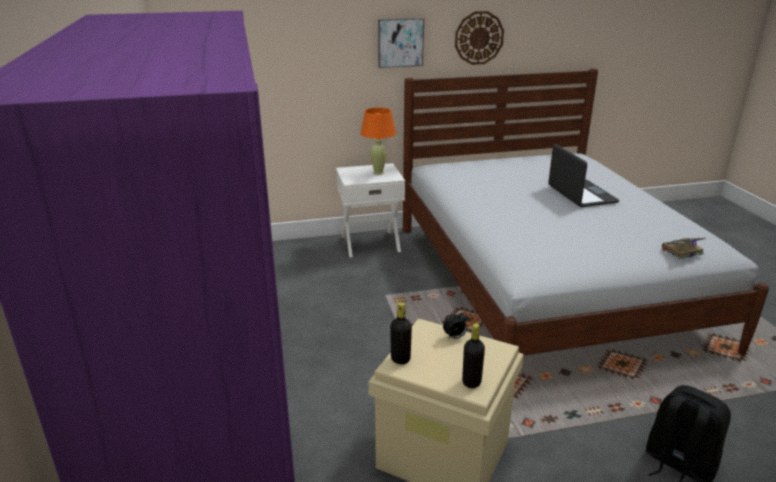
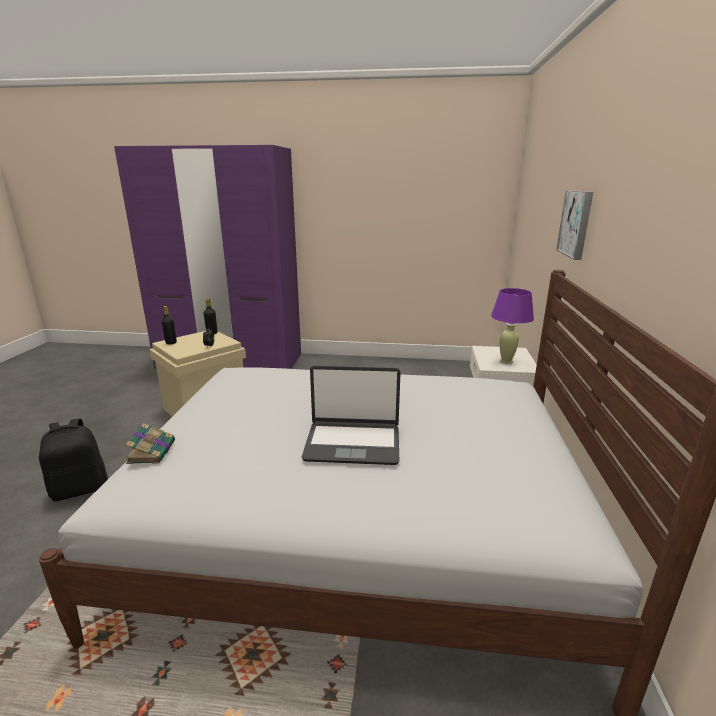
camera: 110 degrees right, 5 degrees down
orange table lamp [361,107,396,175] -> purple table lamp [491,288,534,364]
wall clock [455,11,504,65] -> none

